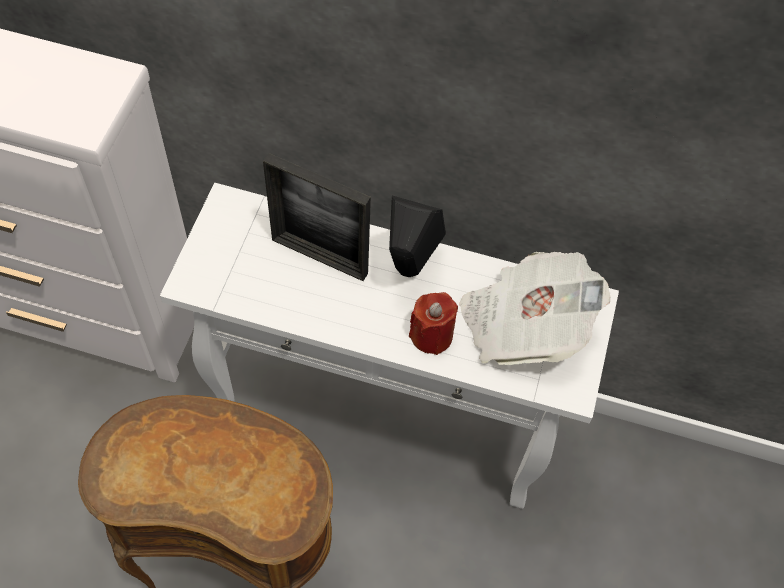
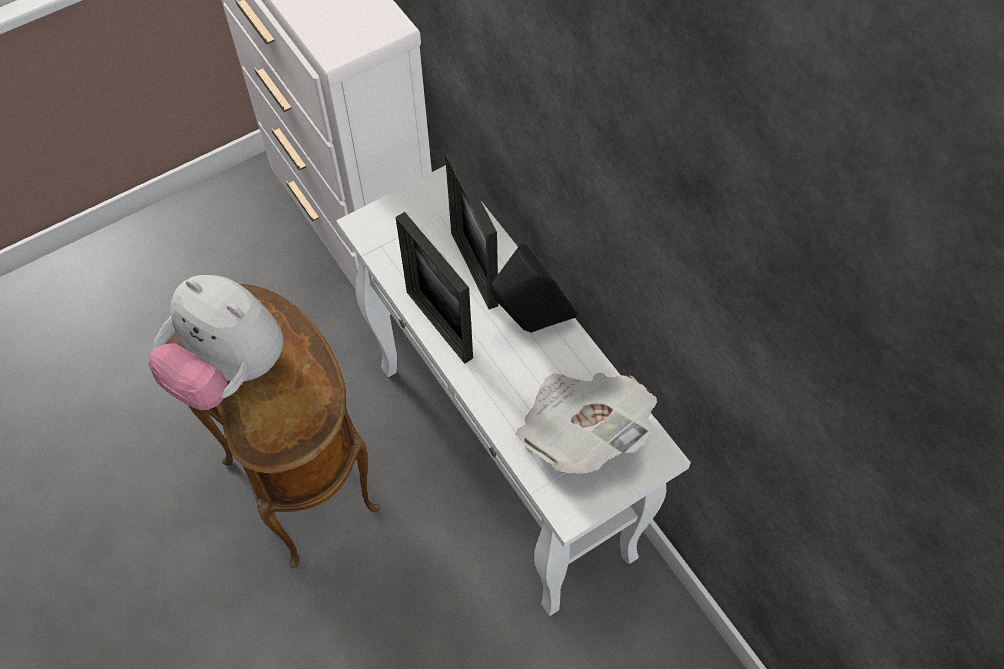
camera: 45 degrees right, 0 degrees up
red candle [409,292,458,355] -> none
none -> plush toy [149,275,283,410]
none -> picture frame [396,212,473,364]

